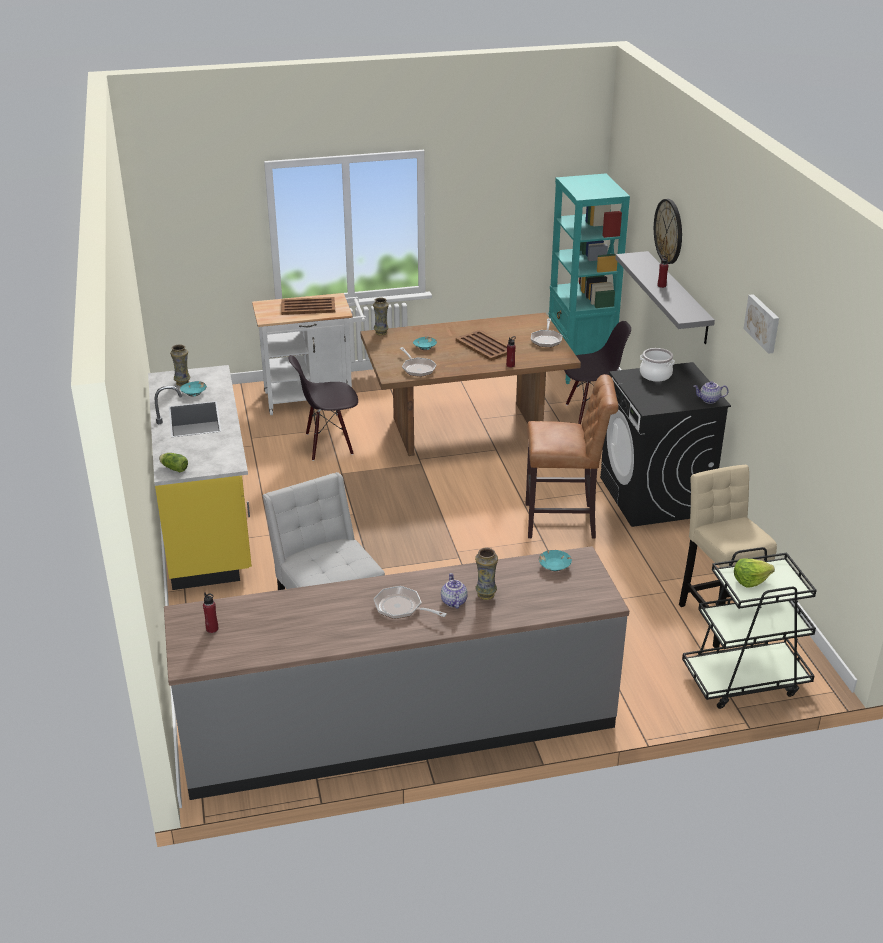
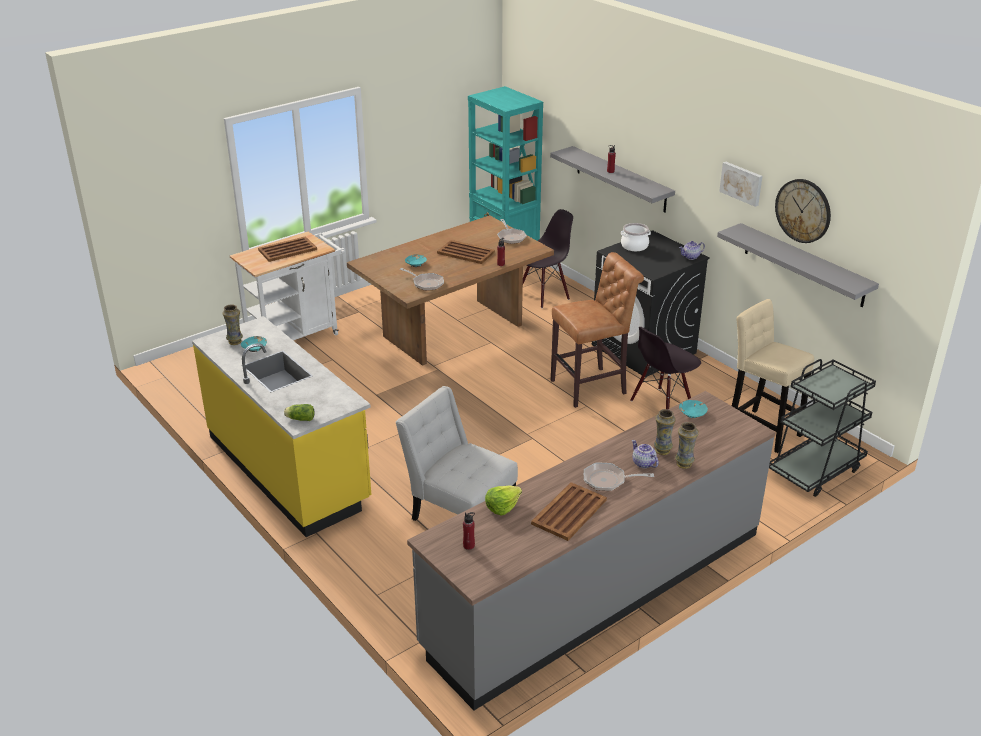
camera: 25 degrees left, 0 degrees up
black chair [289,355,358,461] -> black chair moved to [630,327,701,409]
vase [373,298,389,335] -> vase moved to [675,422,699,469]
wall clock [654,199,682,264] -> wall clock moved to [775,179,831,243]
lettuce [734,559,775,588] -> lettuce moved to [485,485,522,516]
none -> brown tray [531,482,607,541]
none -> grey shelf [717,223,879,307]

